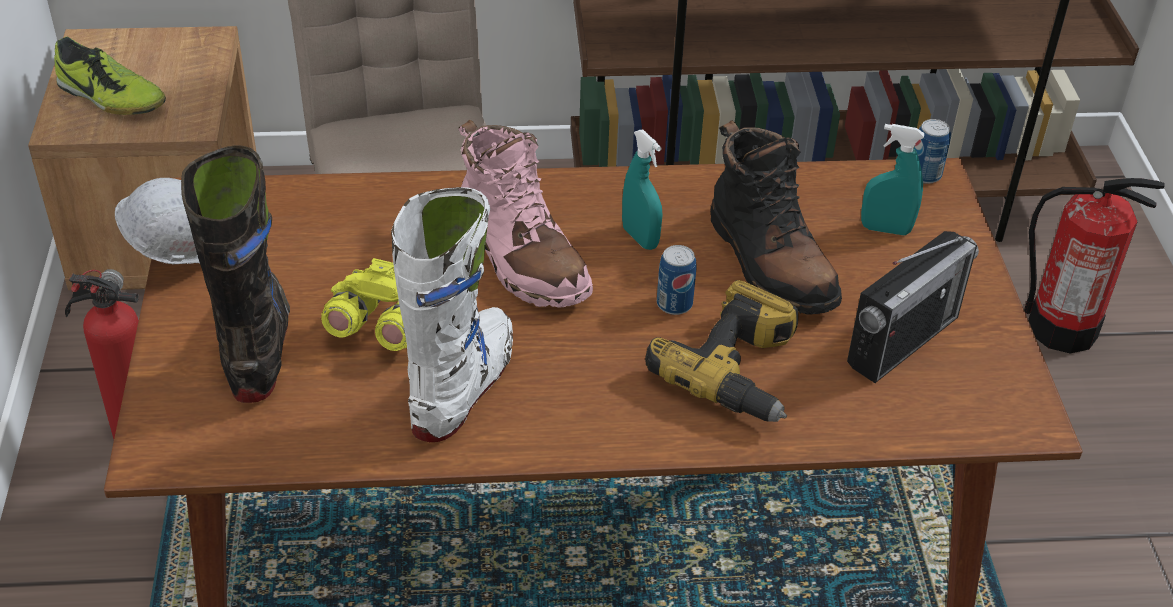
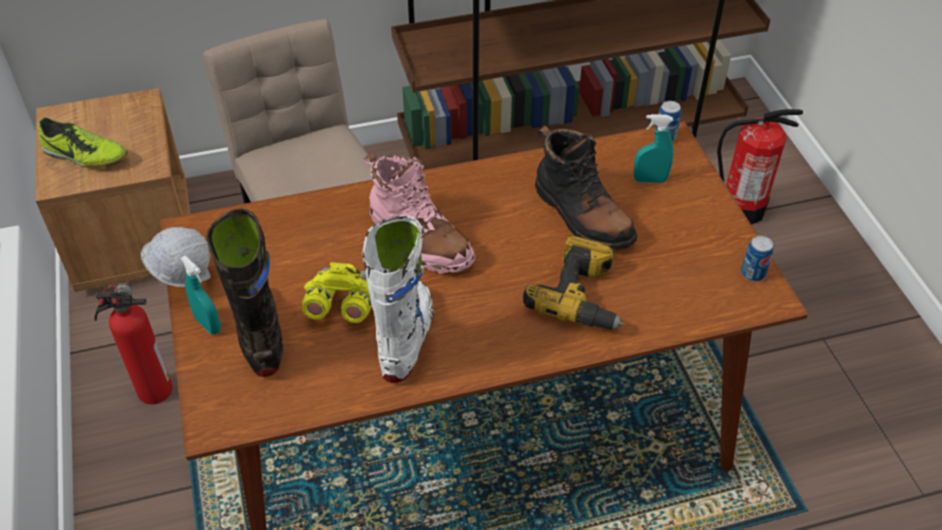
camera: 10 degrees left, 5 degrees up
turquoise spray bottle [622,130,663,250] -> turquoise spray bottle moved to [181,256,221,334]
can [657,245,696,315] -> can moved to [741,236,774,282]
radio [847,231,979,383] -> none

